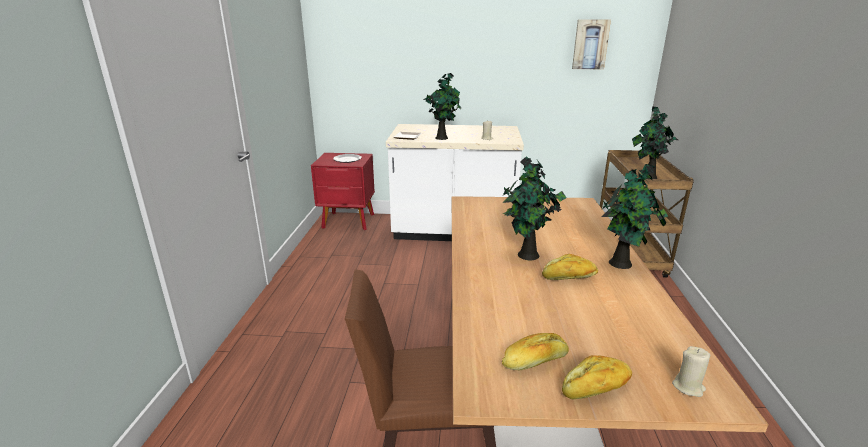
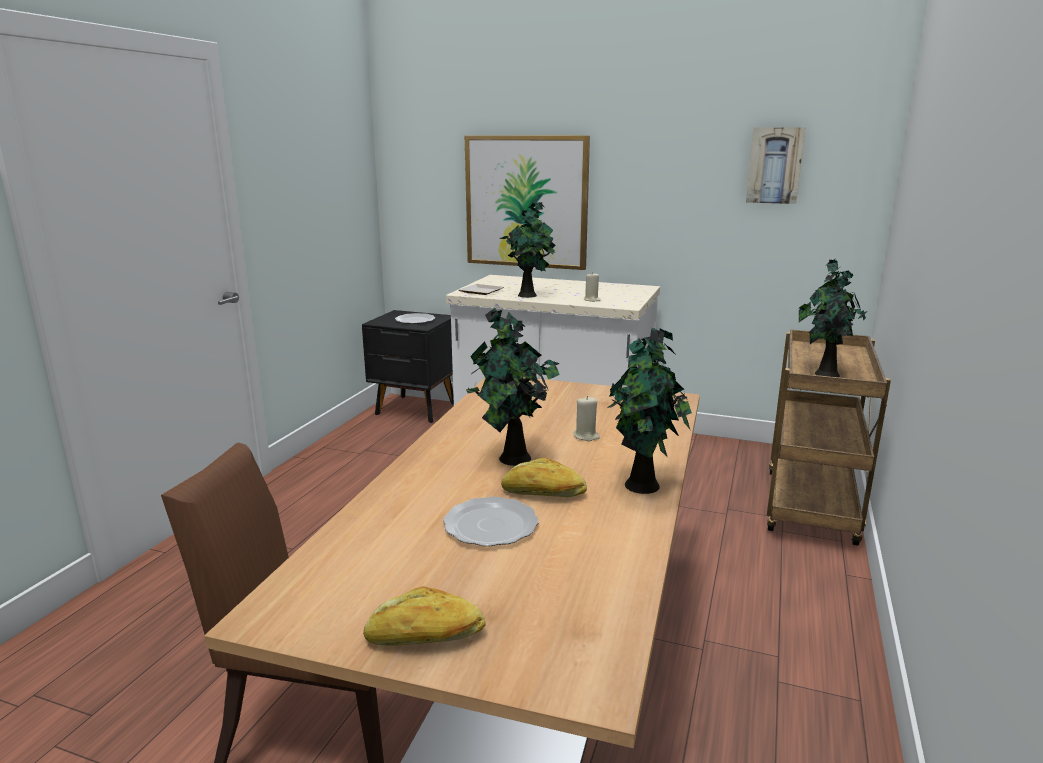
camera: 15 degrees right, 5 degrees down
red nightstand [311,153,375,230] -> black nightstand [362,310,454,423]
bread [502,333,569,370] -> none
beige candle [672,346,710,397] -> beige candle moved to [574,396,600,441]
none -> plate [443,497,539,546]
none -> picture [465,135,590,270]

